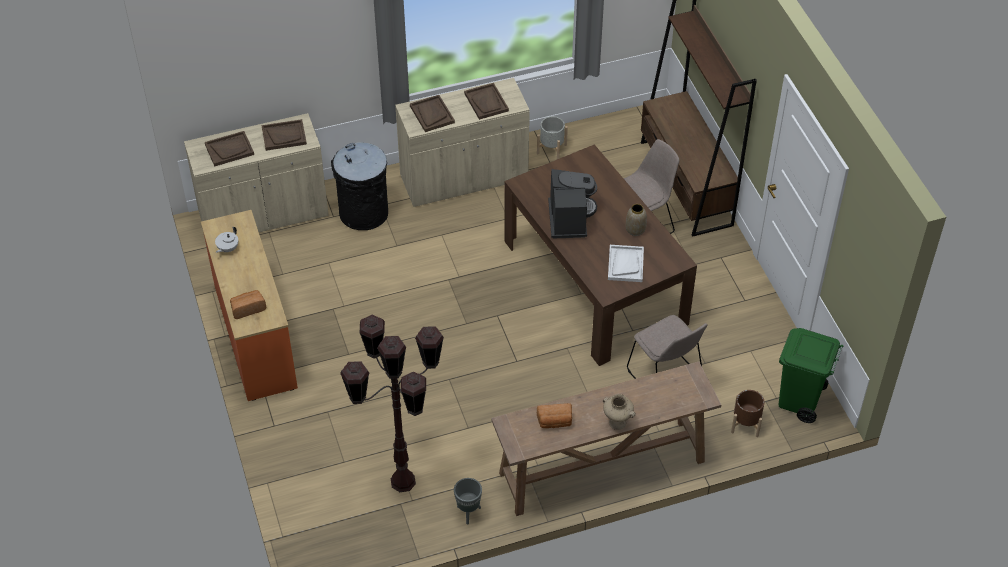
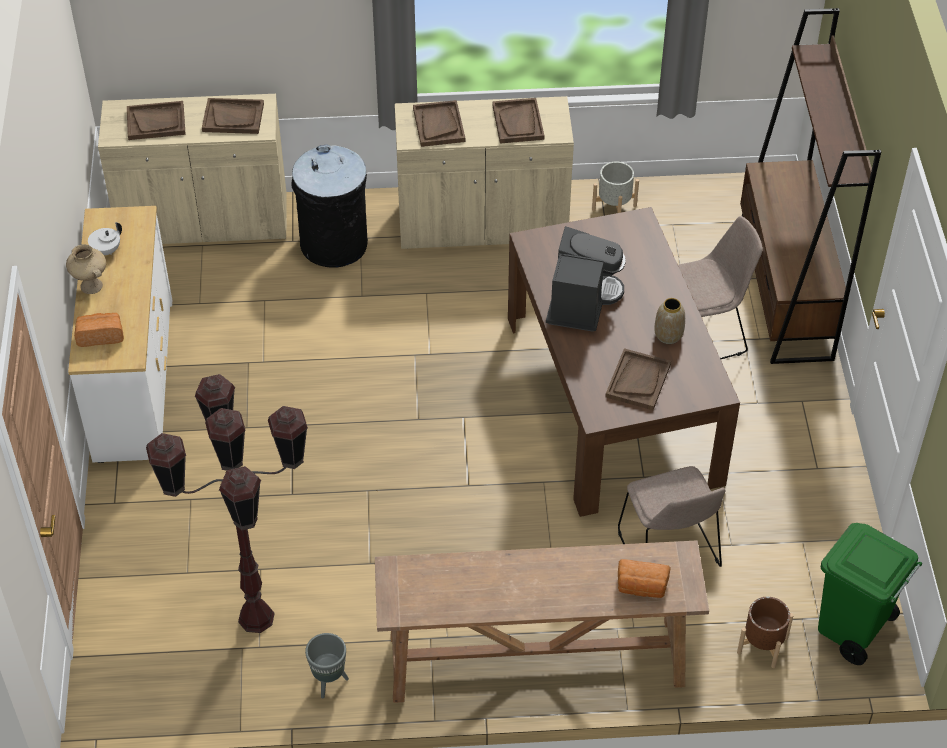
camera: 15 degrees right, 0 degrees up
orange dresser [201,210,298,401] -> white dresser [68,206,172,463]
bread [537,403,572,428] -> bread moved to [618,559,671,598]
beige vase [603,394,636,430] -> beige vase moved to [66,244,106,294]
white tray [608,245,644,282] -> brown tray [605,348,671,410]

